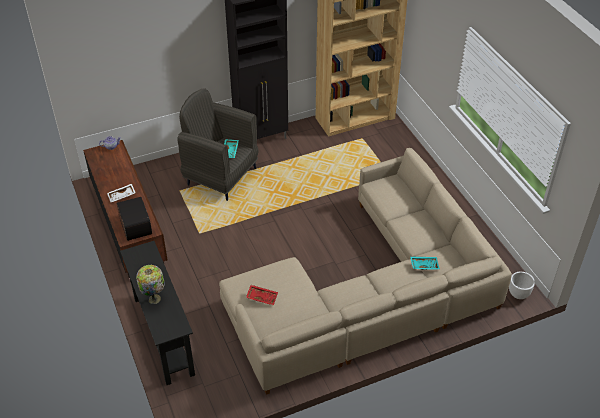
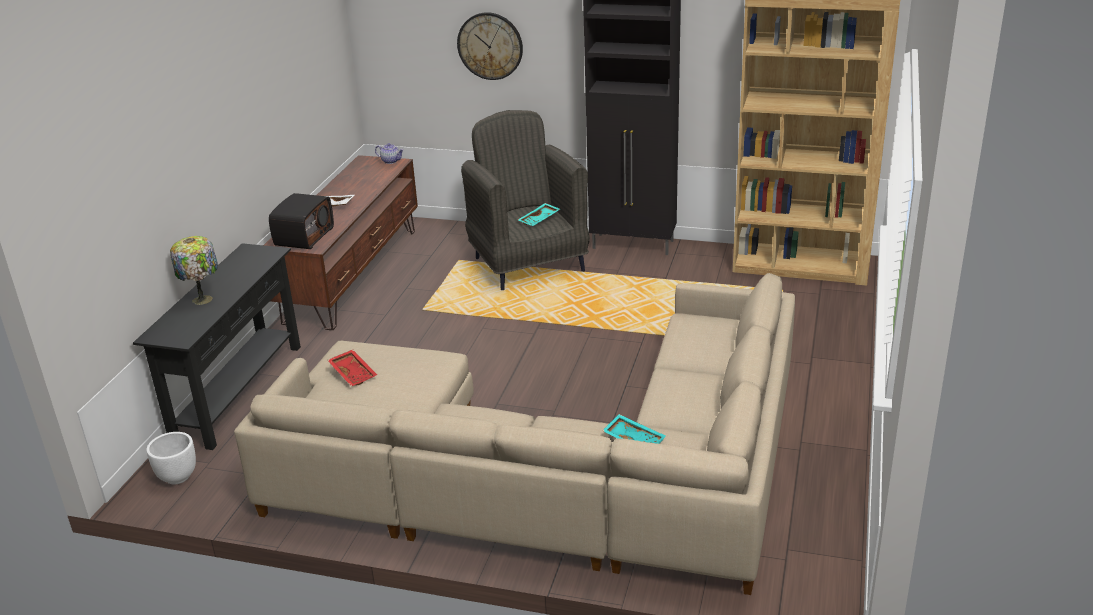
camera: 40 degrees right, 15 degrees down
white planter [509,272,535,299] -> white planter moved to [146,432,196,485]
none -> wall clock [457,12,523,80]

